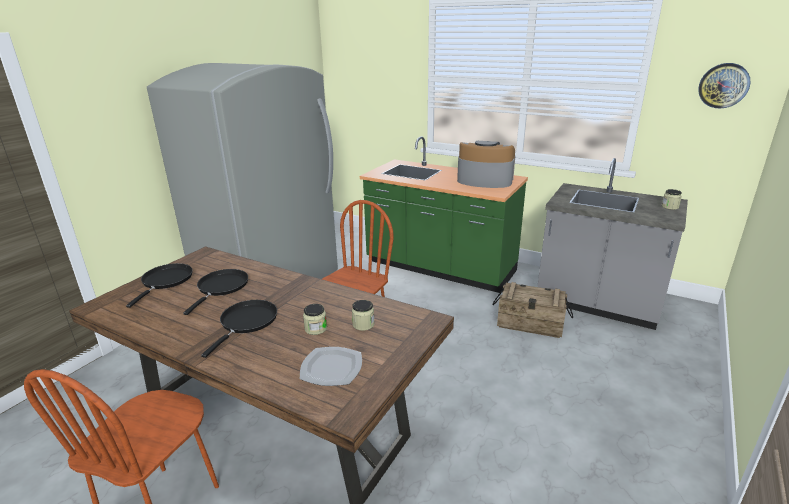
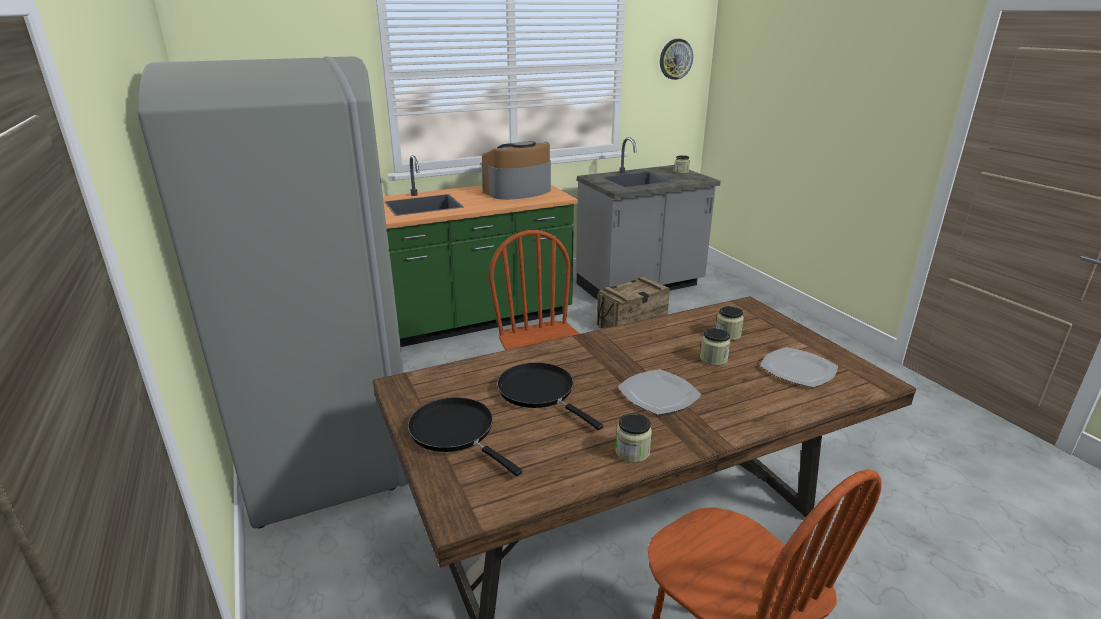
camera: 55 degrees left, 0 degrees up
black frying pan [201,300,277,358] -> plate [618,369,701,415]
none -> jar [615,413,652,463]

